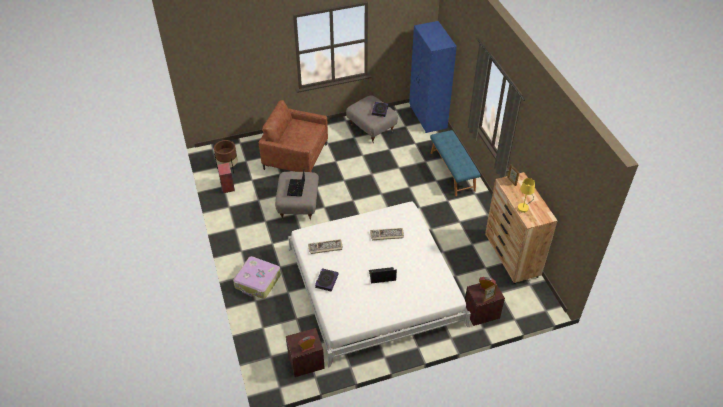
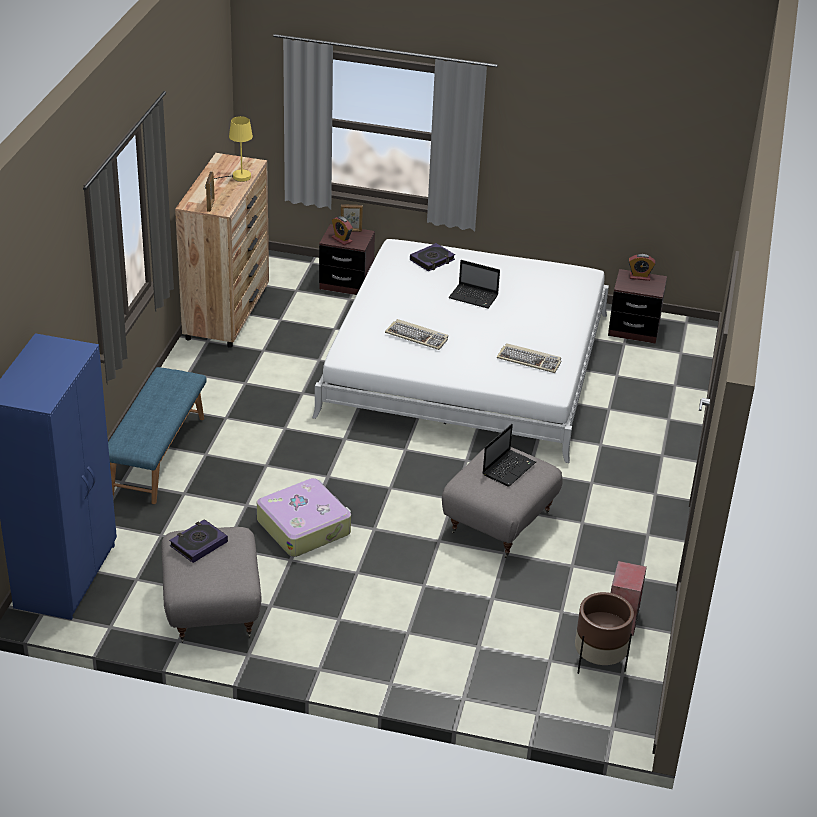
camera: 150 degrees left, 10 degrees down
suitcase [233,256,281,299] -> suitcase moved to [257,478,351,557]
brown armchair [259,100,328,172] -> none
book [315,268,338,292] -> book moved to [410,243,455,271]

